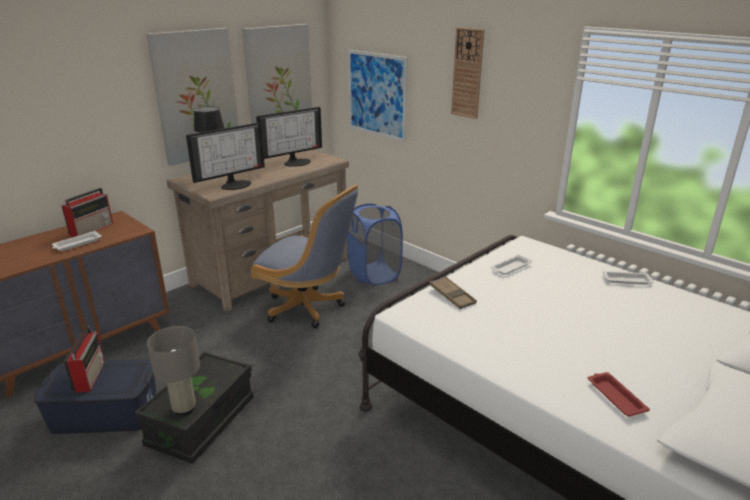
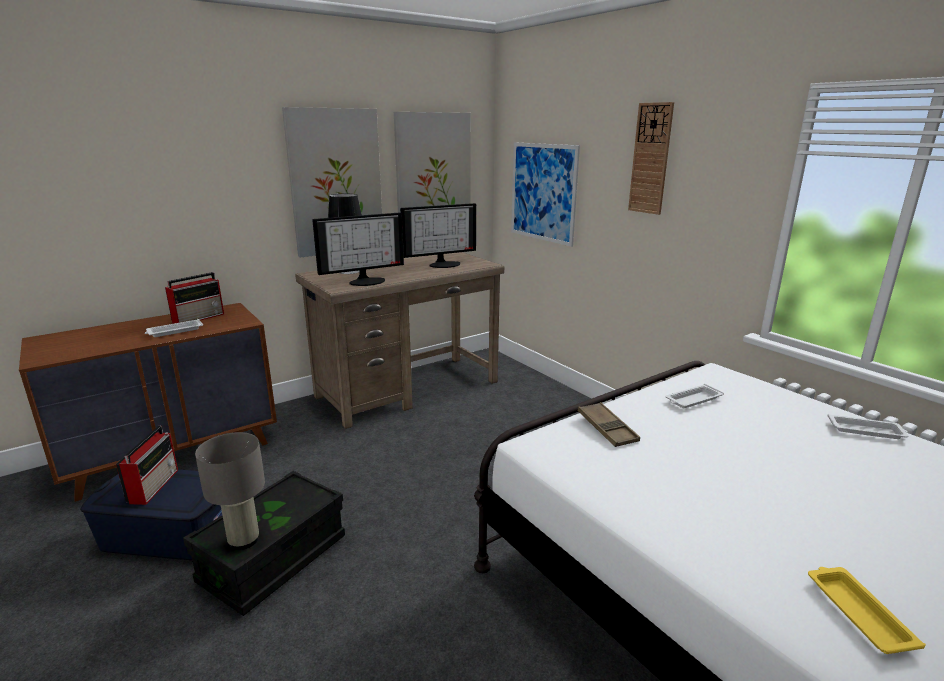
camera: 10 degrees right, 5 degrees down
blue office chair [251,185,358,328] -> none
blue laundry basket [347,204,403,285] -> none
red tray [588,372,650,417] -> yellow tray [808,567,926,654]

